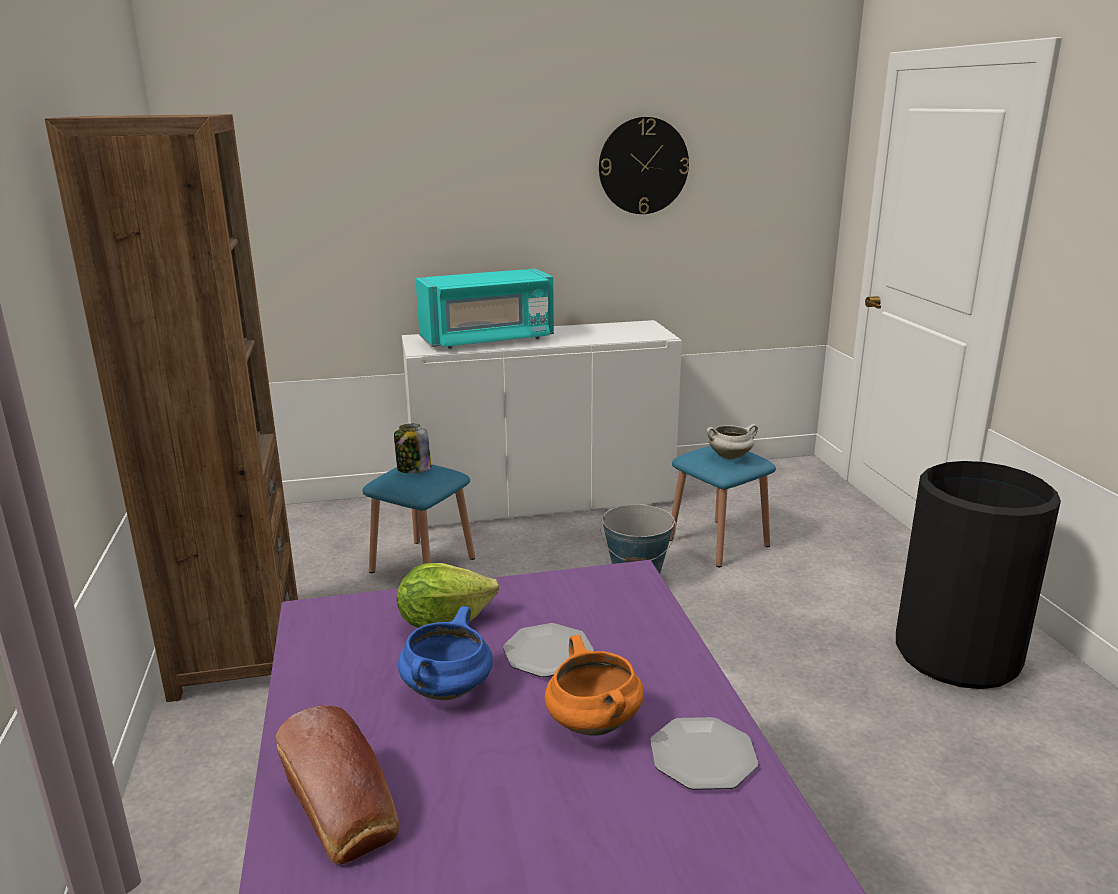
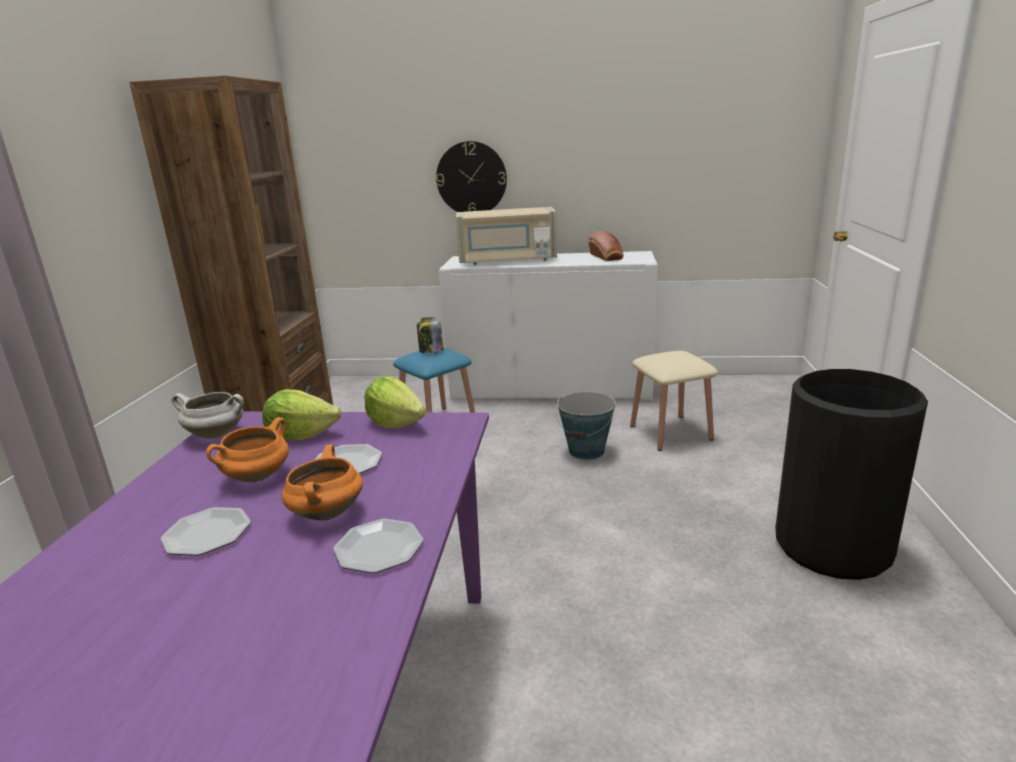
camera: 20 degrees right, 0 degrees up
bread [276,705,399,865] -> bread moved to [589,231,624,261]
blue cooking pot [398,606,493,700] -> orange cooking pot [206,417,289,482]
turquoise microwave [416,268,554,349] -> beige microwave [456,207,557,265]
wall clock [599,117,689,214] -> wall clock moved to [436,141,507,212]
blue stool [670,446,776,568] -> beige stool [630,351,718,451]
white cooking pot [706,424,758,460] -> white cooking pot moved to [171,392,244,439]
none -> plate [160,507,251,556]
none -> lettuce [364,376,426,428]

